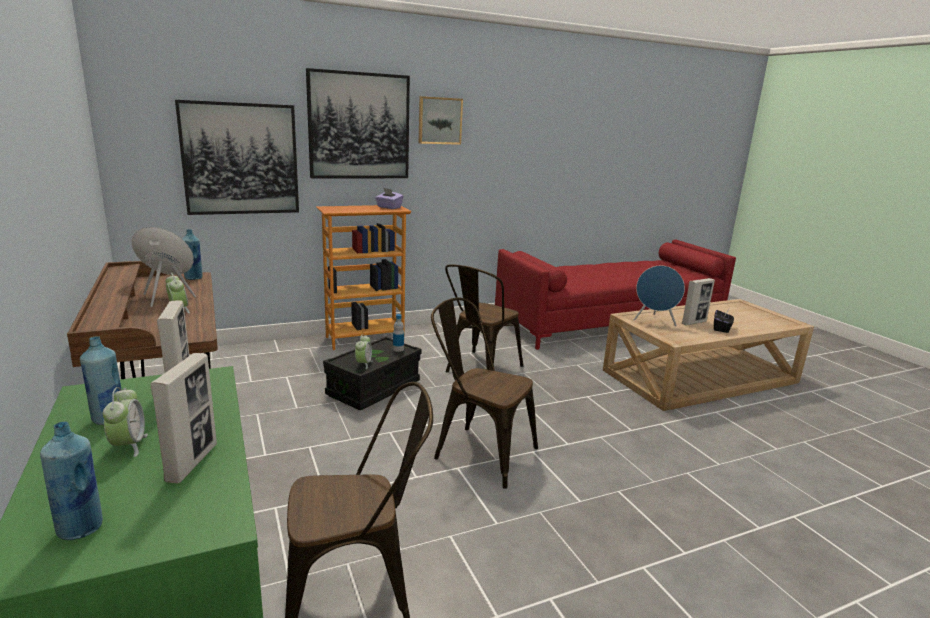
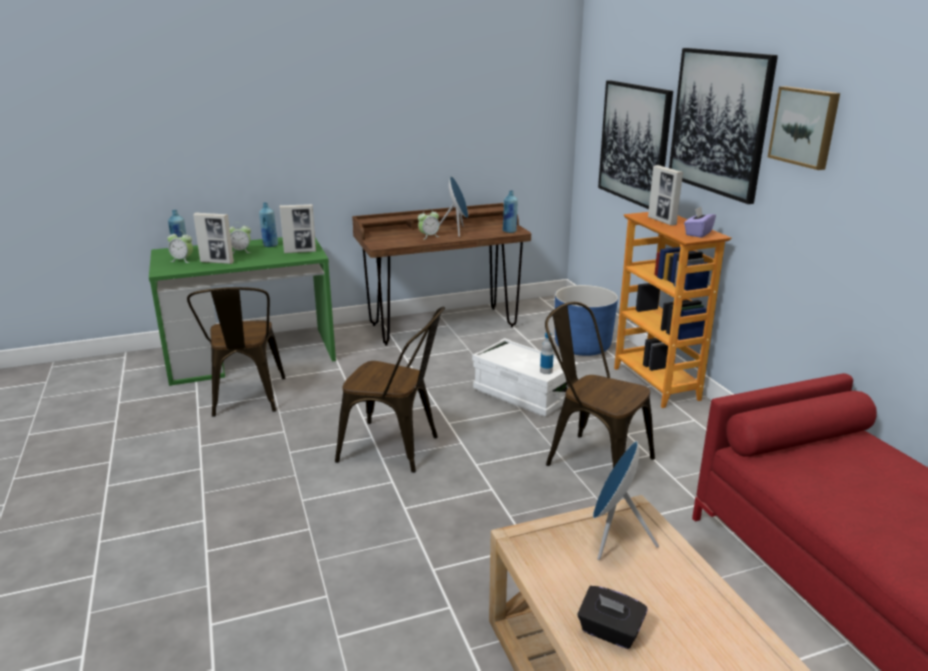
camera: 95 degrees right, 5 degrees up
black storage box [323,336,421,410] -> white storage box [472,338,579,417]
alarm clock [355,334,372,369] -> alarm clock moved to [167,230,193,263]
brown chair [431,298,538,489] -> brown chair turned 75 degrees clockwise [335,306,445,473]
picture frame [682,278,715,326] -> picture frame moved to [648,165,683,226]
none -> blue planter [555,285,618,356]

